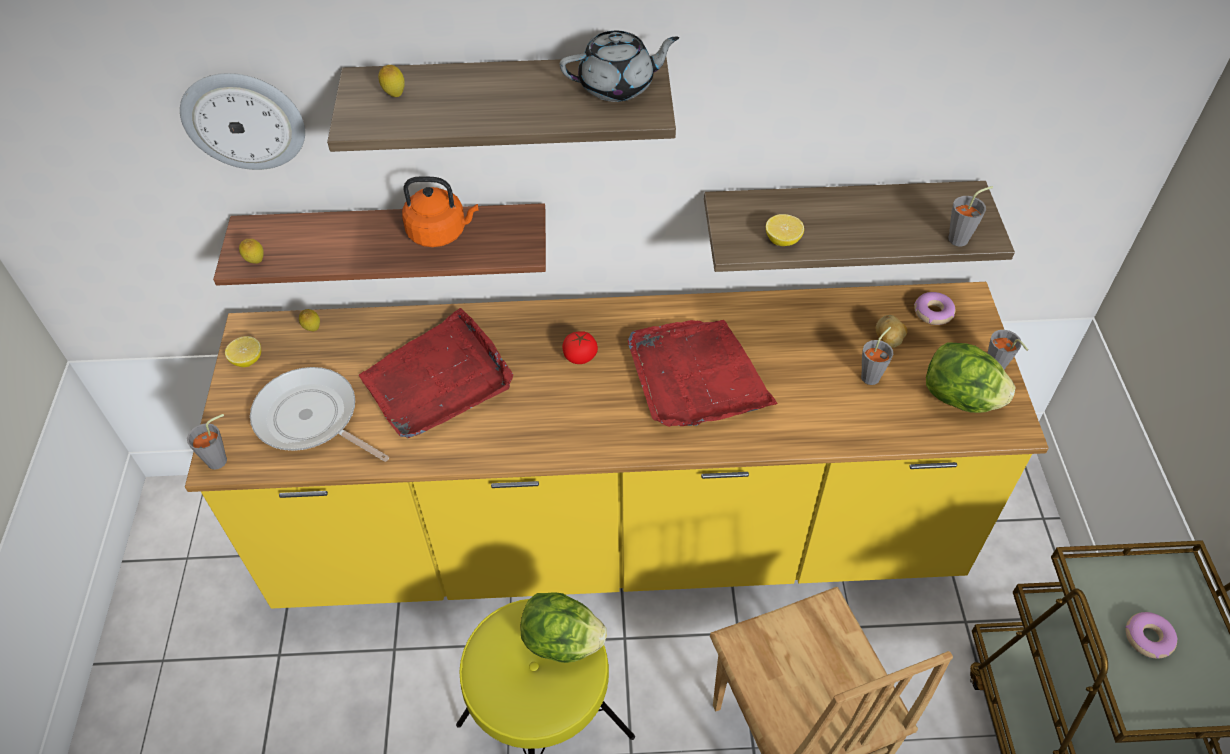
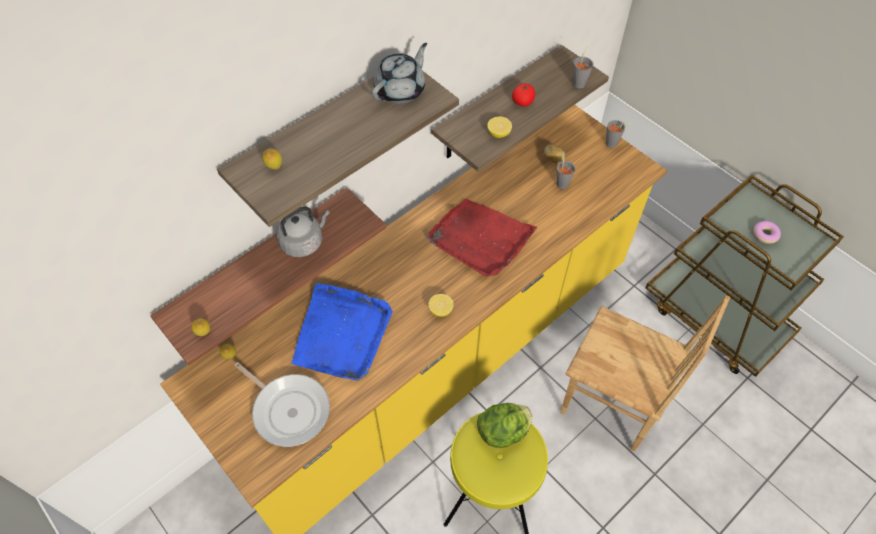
camera: 40 degrees left, 5 degrees up
wall clock [180,73,305,170] -> none
grey cup [187,414,227,470] -> none
lemon [225,336,261,367] -> lemon moved to [428,294,454,317]
frying pan [250,367,389,462] -> frying pan turned 135 degrees counterclockwise [234,362,330,447]
red tray [359,308,513,439] -> blue tray [292,283,393,381]
orange kettle [402,176,479,247] -> grey kettle [276,206,330,257]
tomato [562,331,598,364] -> tomato moved to [512,83,535,106]
donut [914,292,955,325] -> none
lettuce [926,342,1016,413] -> none

